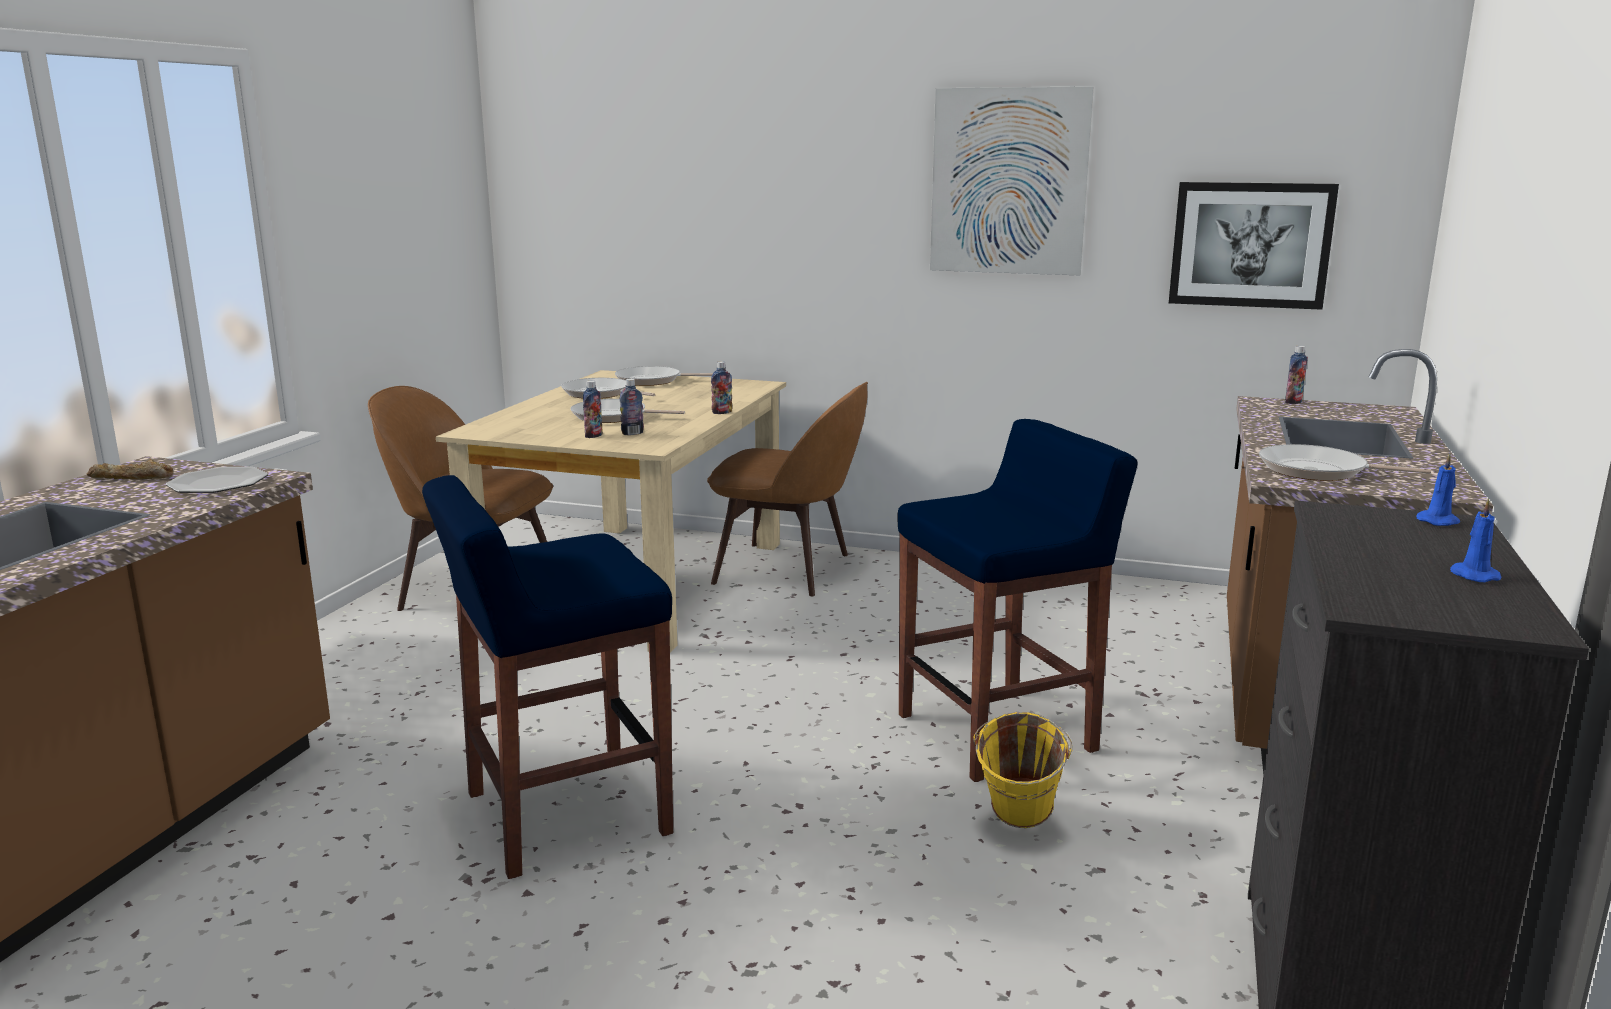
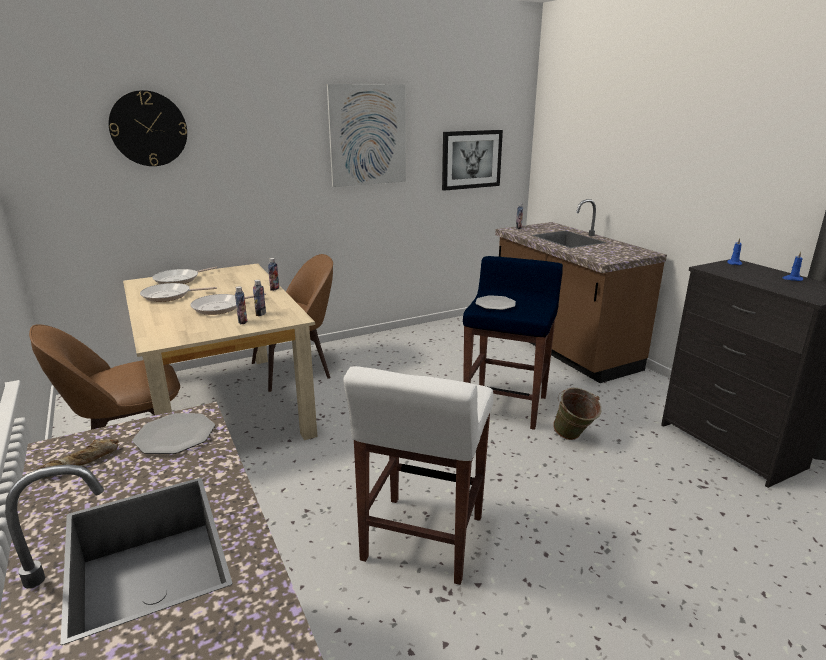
camera: 45 degrees left, 5 degrees up
blue stool [422,475,673,879] -> white stool [343,366,493,585]
yellow bucket [973,712,1072,828] -> green bucket [553,388,602,440]
frying pan [1259,444,1431,481] -> none
none -> wall clock [109,90,187,166]
none -> plate [475,295,516,310]

